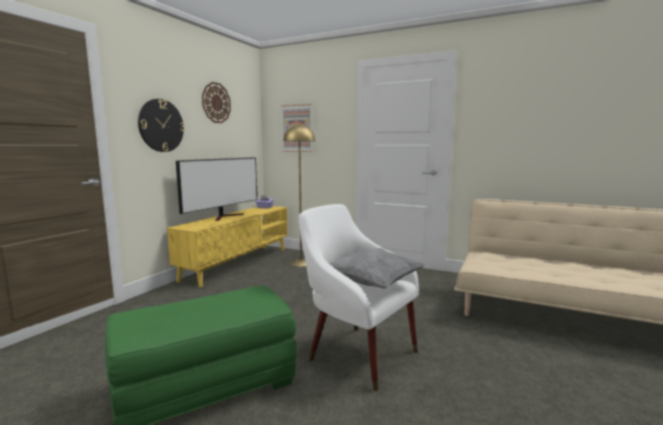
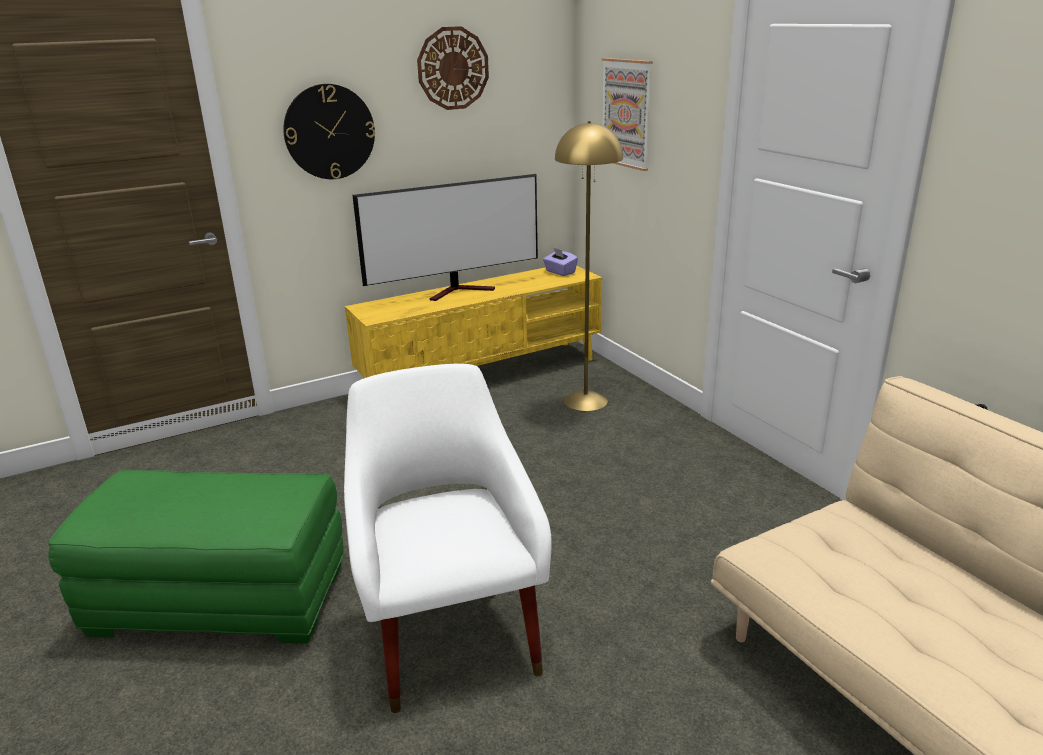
camera: 35 degrees right, 15 degrees up
grey pillow [329,248,425,289] -> none

